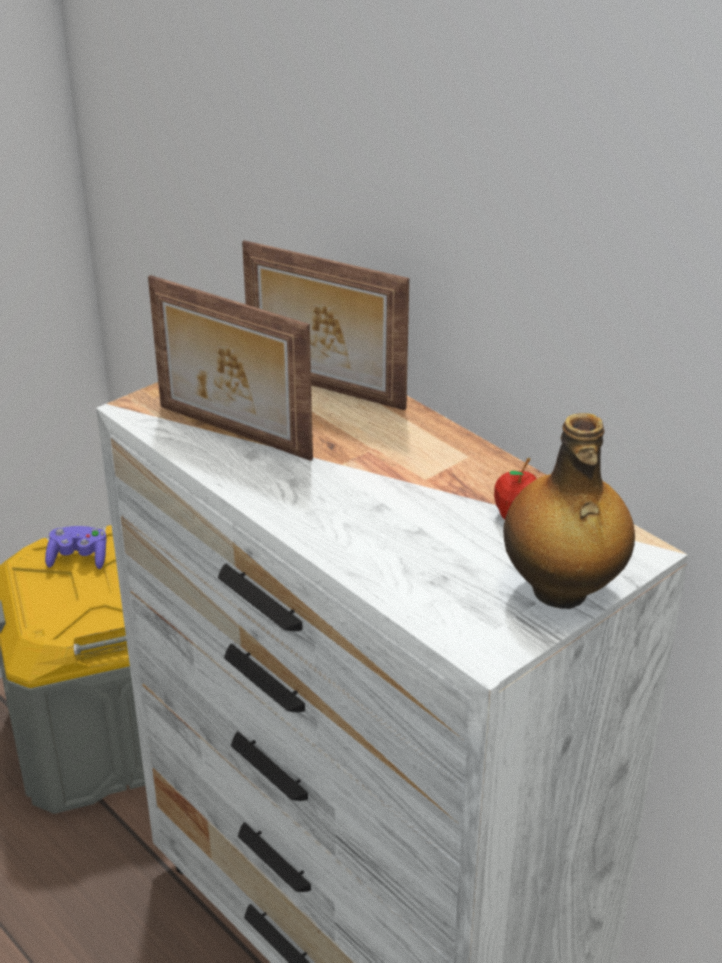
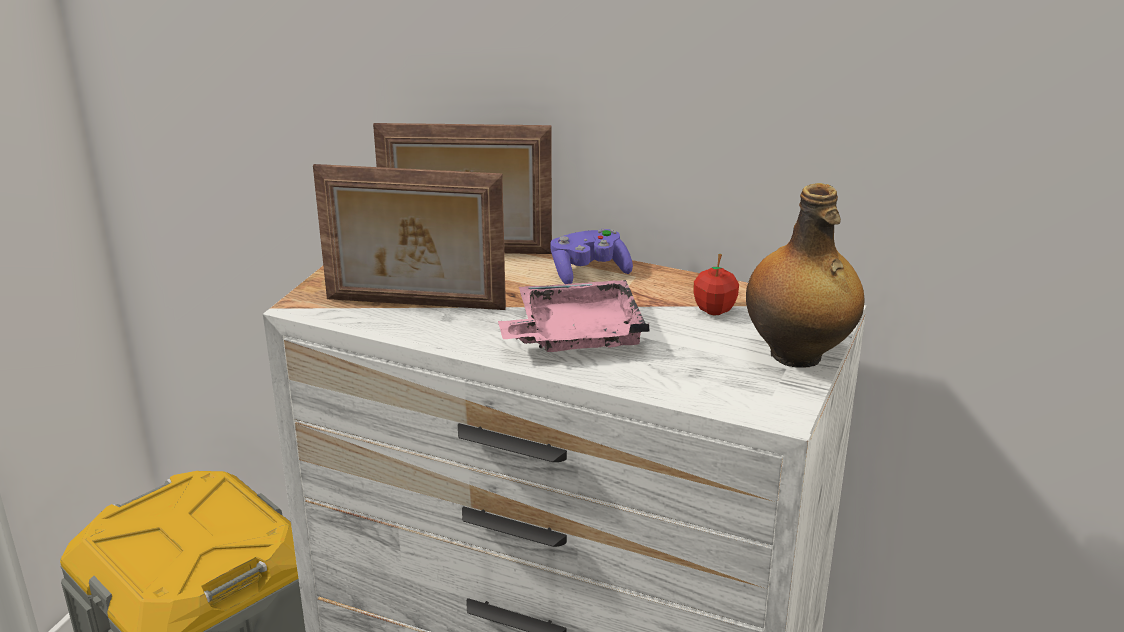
camera: 25 degrees left, 5 degrees down
purple game controller [45,526,107,569] -> purple game controller moved to [550,229,633,284]
none -> pink tray [498,280,650,352]

